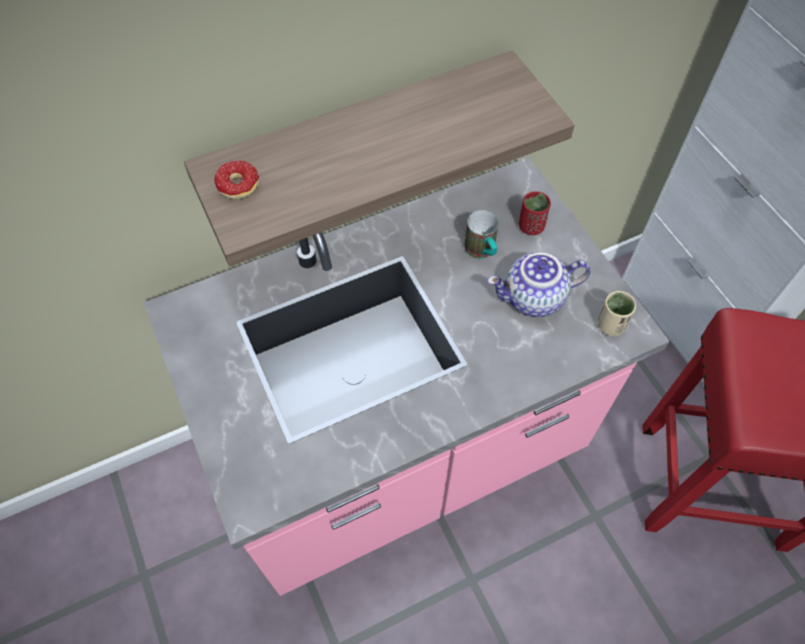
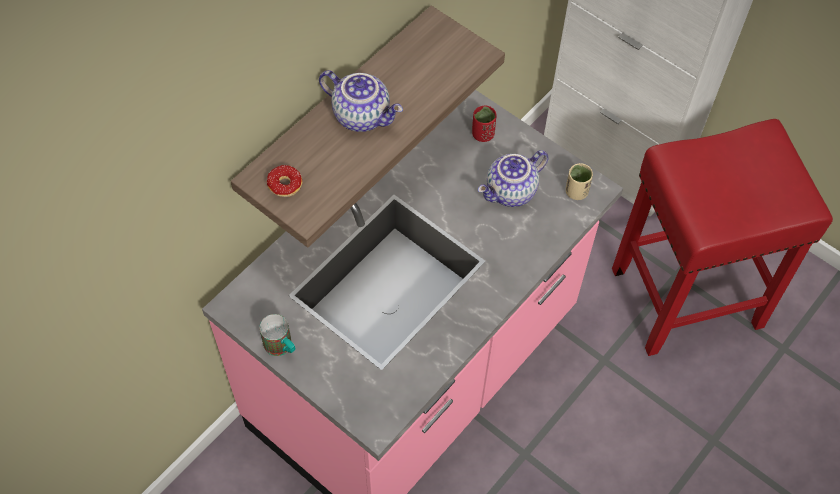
camera: 25 degrees left, 0 degrees up
mug [464,210,499,259] -> mug moved to [259,314,296,356]
none -> teapot [319,70,403,132]

